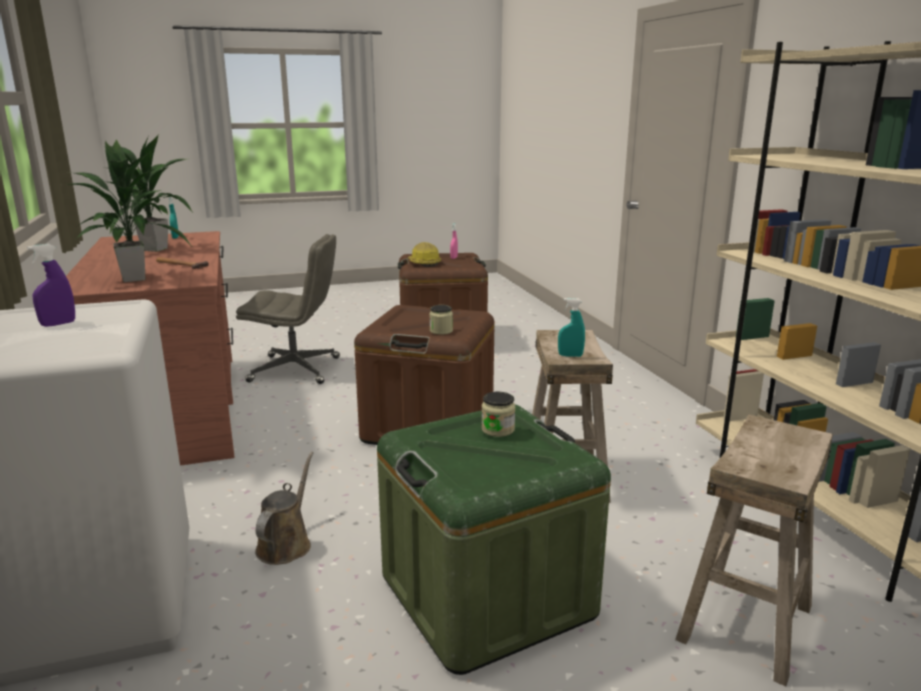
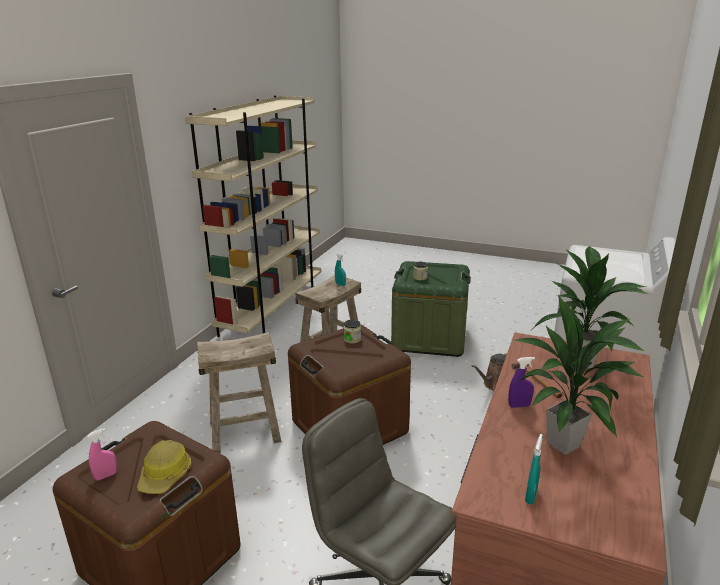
camera: 140 degrees left, 5 degrees up
purple spray bottle [27,244,75,327] -> purple spray bottle moved to [508,357,535,408]
beige stool [675,415,833,686] -> beige stool moved to [197,332,281,453]

